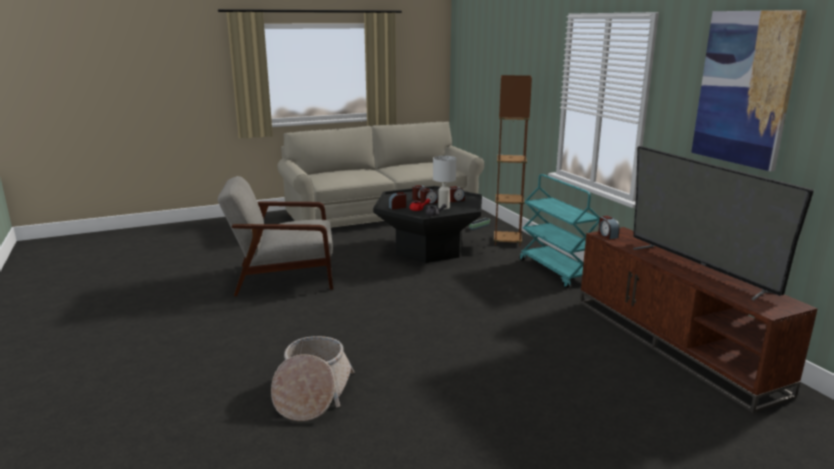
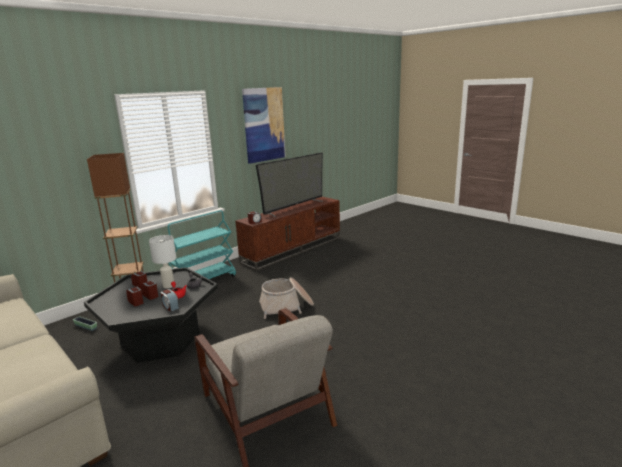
camera: 110 degrees left, 0 degrees up
basket [271,336,354,421] -> basket moved to [259,277,314,319]

